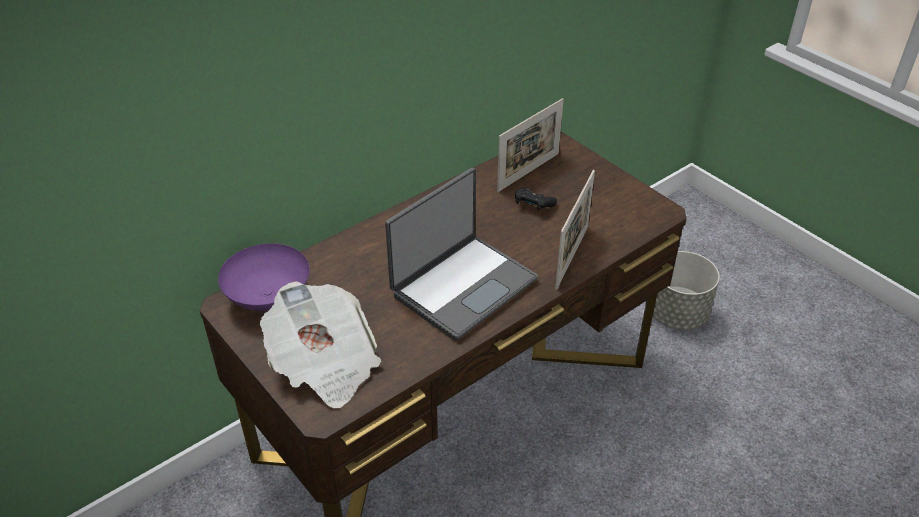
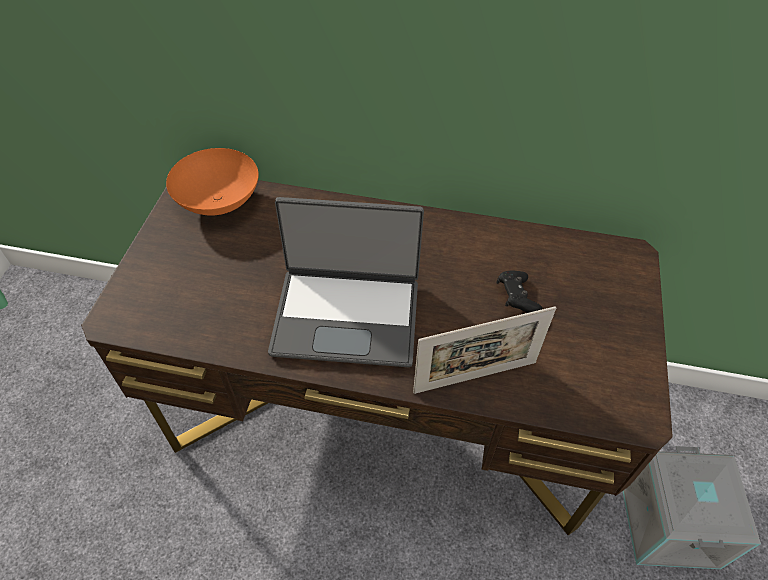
camera: 50 degrees right, 10 degrees up
purple bowl [218,243,310,311] -> orange bowl [166,148,259,216]
newspaper [260,281,381,408] -> none
picture frame [497,98,564,192] -> none
grey planter [653,251,720,330] -> grey storage box [623,446,761,569]

